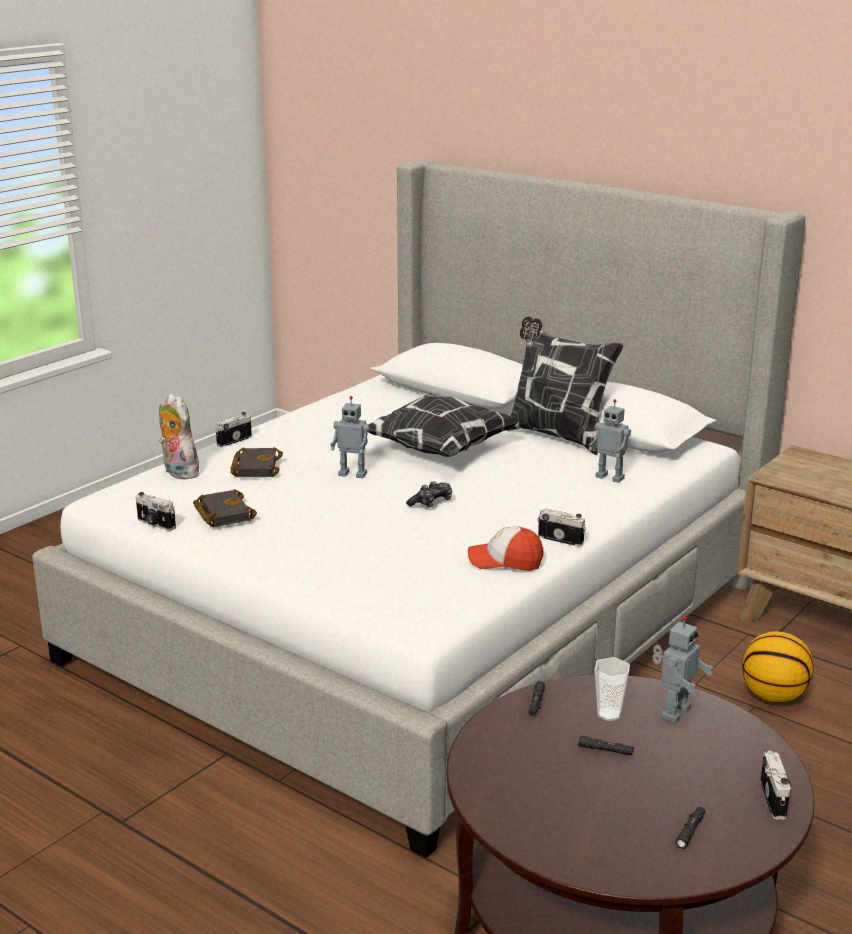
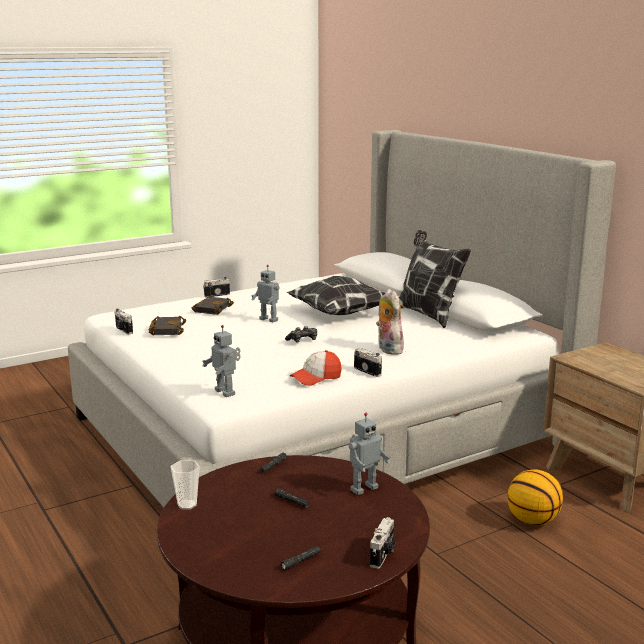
camera: 20 degrees right, 5 degrees down
plush toy [159,394,199,479] -> plush toy moved to [376,289,404,355]
cap [468,526,543,571] -> cap turned 60 degrees counterclockwise [290,350,342,386]
toy robot [589,399,631,483] -> toy robot moved to [202,325,241,397]
cup [595,657,630,721] -> cup moved to [171,460,200,510]

